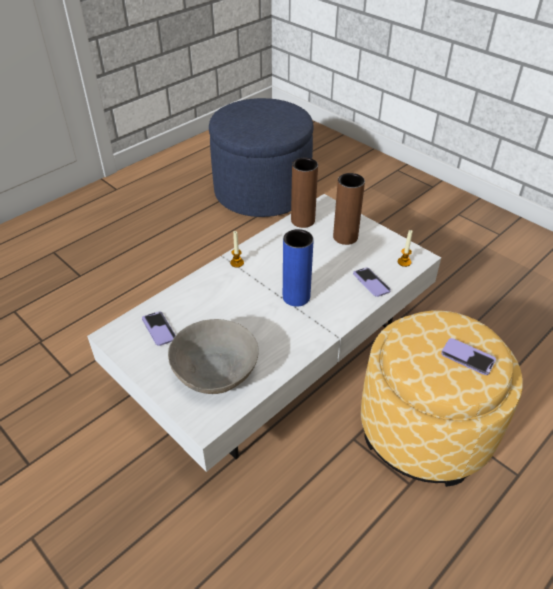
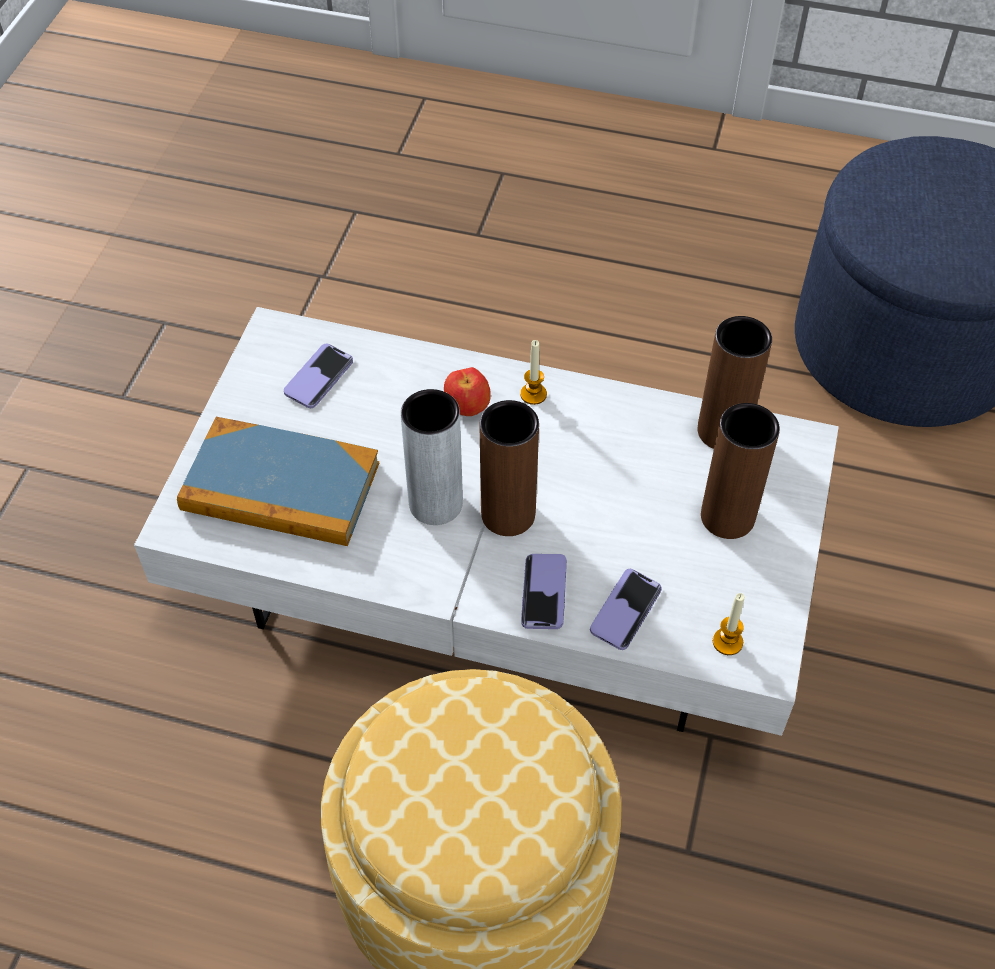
camera: 60 degrees right, 10 degrees up
grey bowl [168,319,259,394] -> book [177,417,379,546]
blue vase [283,229,314,307] -> brown vase [480,400,539,536]
phone [441,338,496,375] -> phone moved to [521,554,567,629]
none -> grey vase [400,389,463,525]
none -> apple [444,367,491,416]

